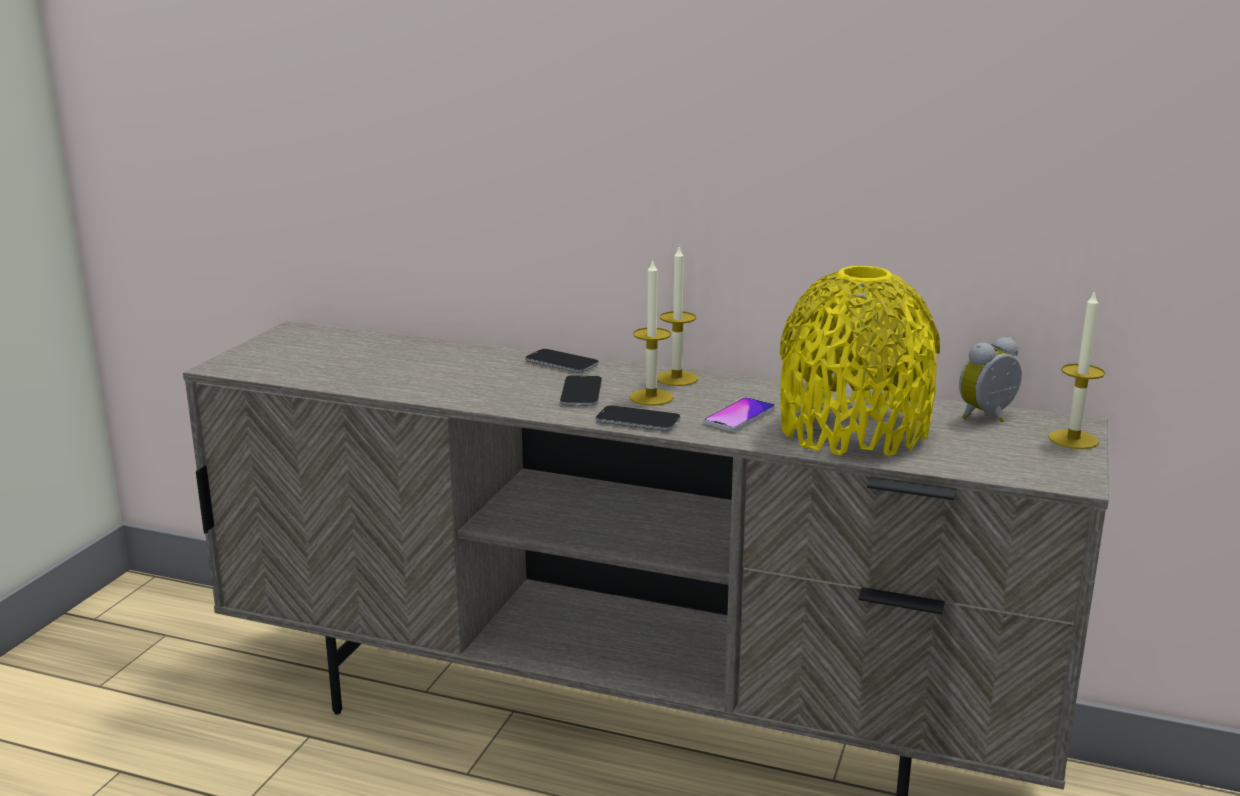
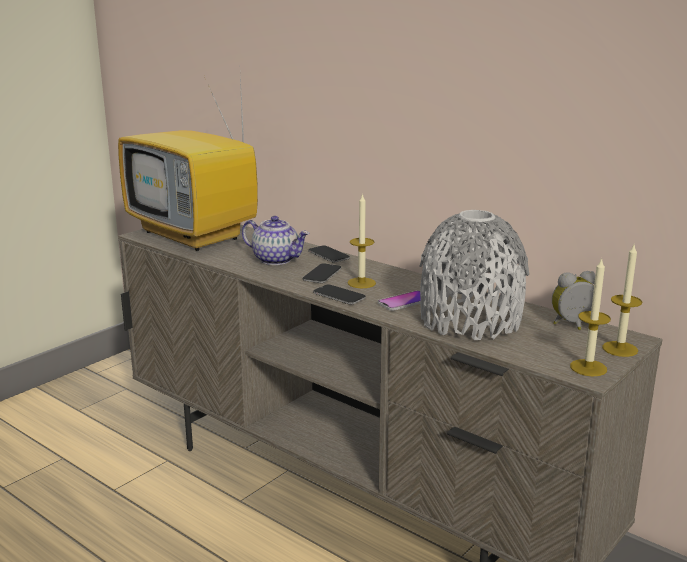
camera: 20 degrees right, 0 degrees up
candle [657,247,698,386] -> candle moved to [570,257,611,376]
yellow vase [779,266,940,456] -> grey vase [419,210,529,340]
none -> television [118,76,258,251]
none -> teapot [242,216,310,265]

